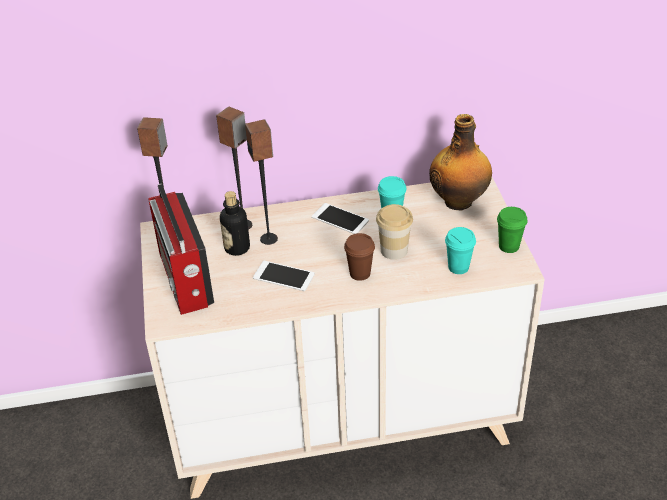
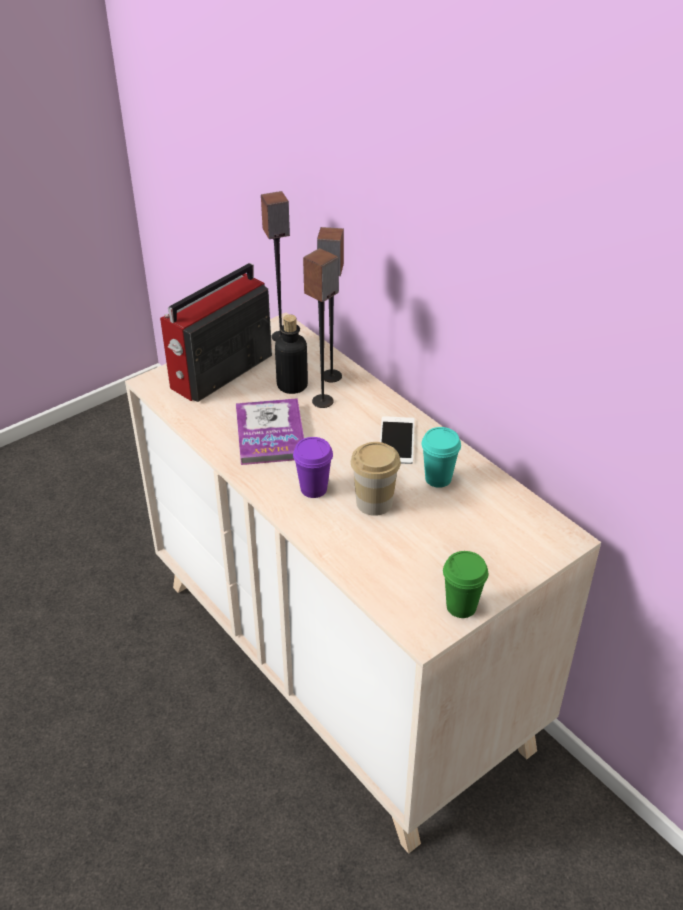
camera: 60 degrees right, 0 degrees up
phone [253,261,315,291] -> book [236,398,304,465]
brown cup [344,233,375,281] -> purple cup [293,437,333,498]
bottle [429,114,492,210] -> none
turquoise cup [445,227,476,274] -> none

